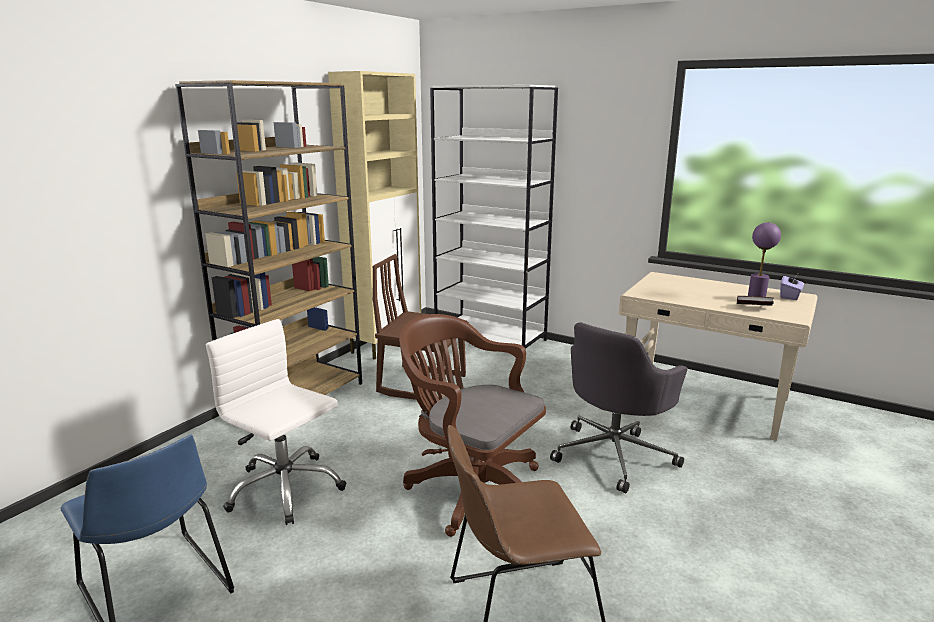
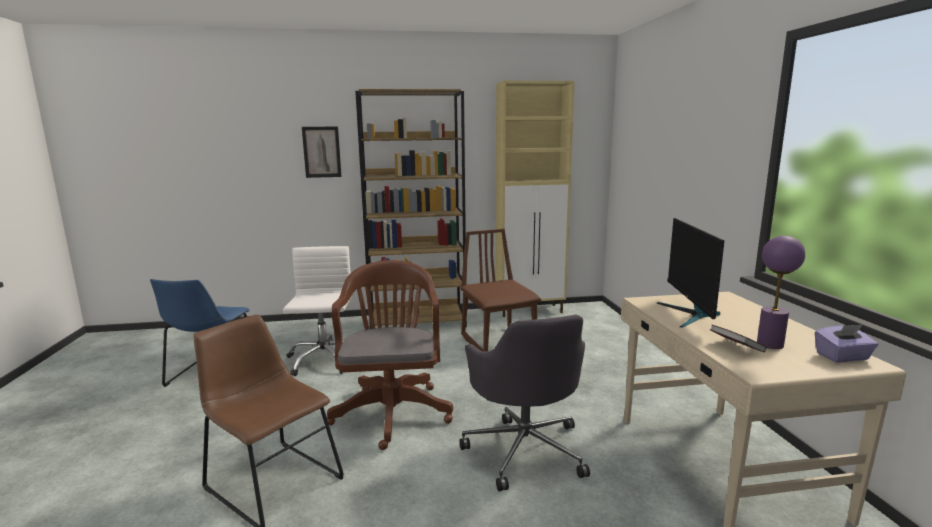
camera: 50 degrees right, 5 degrees down
white bookcase [430,85,558,349] -> none
grey office chair [550,322,688,493] -> grey office chair turned 105 degrees counterclockwise [459,314,590,491]
none -> picture [302,127,342,178]
none -> monitor [656,218,725,328]

